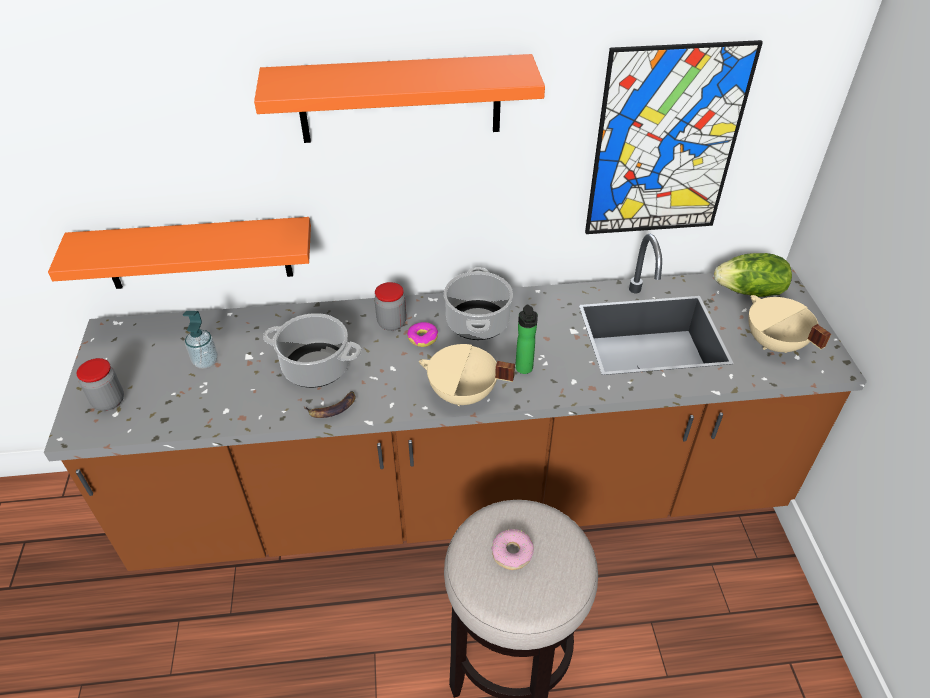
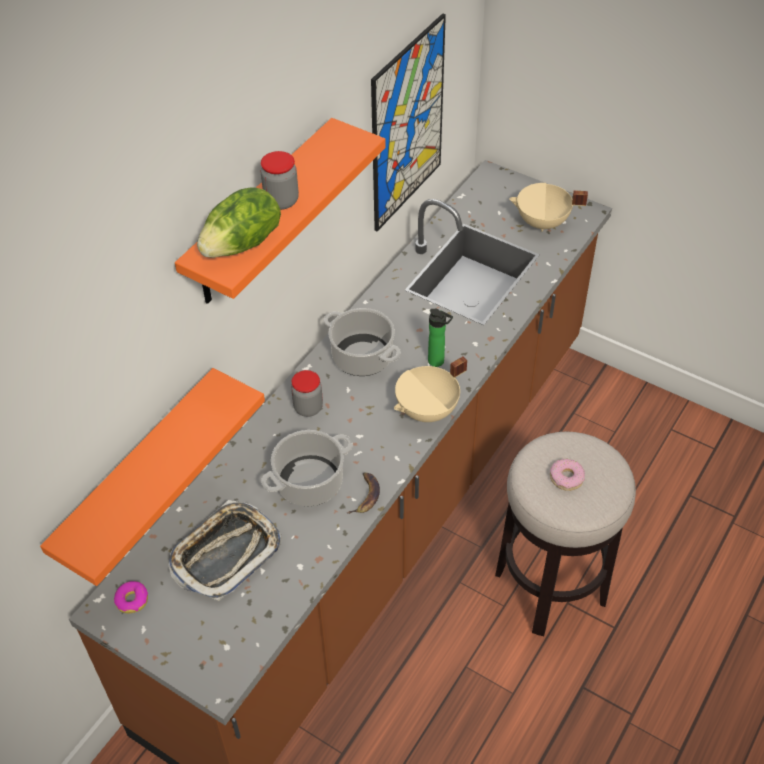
camera: 50 degrees left, 5 degrees up
jar [77,358,124,411] -> jar moved to [261,151,299,210]
soap dispenser [183,311,218,369] -> tray [168,500,282,601]
donut [407,322,438,347] -> donut moved to [114,581,148,613]
lettuce [714,253,792,297] -> lettuce moved to [197,187,281,258]

